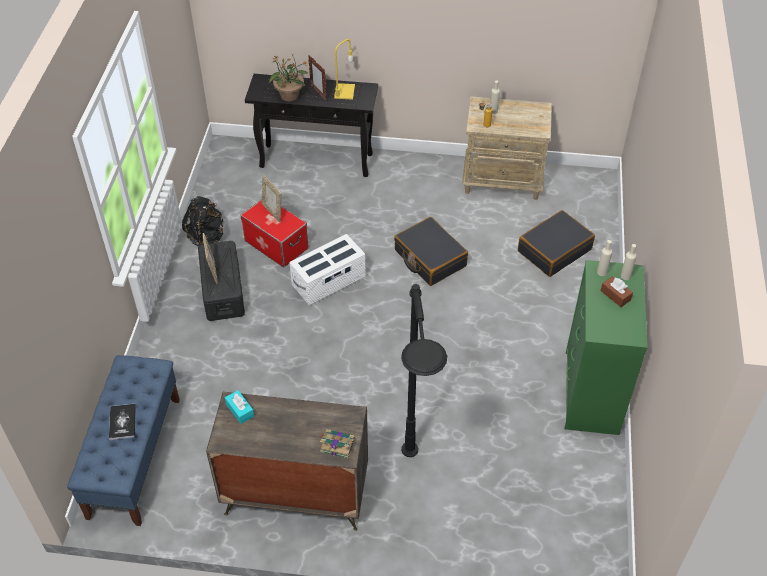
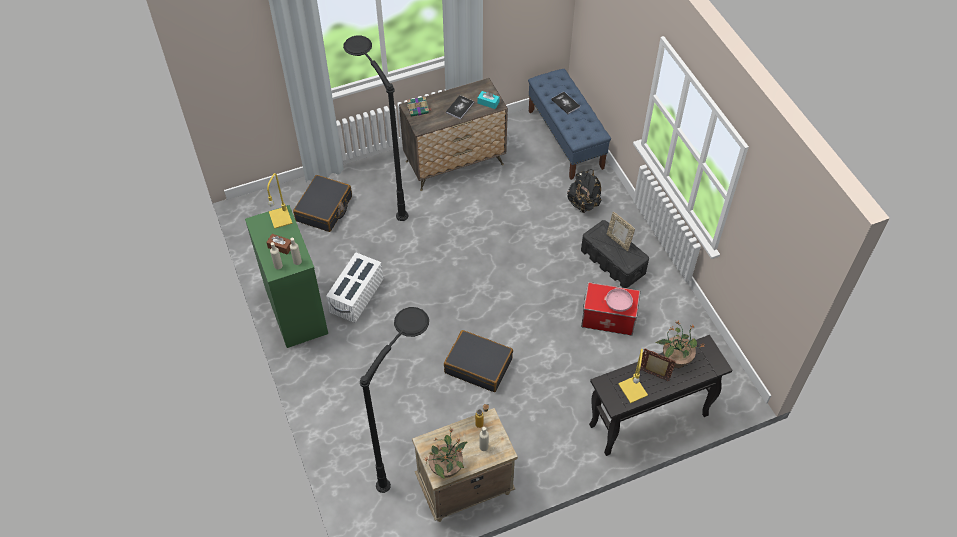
camera: 150 degrees right, 5 degrees up
black backpack [182,196,223,247] -> black backpack moved to [567,169,601,213]
picture frame [262,174,282,223] -> pink bowl [606,288,633,312]
white storage box [289,234,366,305] -> white storage box moved to [326,252,383,323]
black suitcase [518,210,595,277] -> black suitcase moved to [293,175,352,232]
none -> yellow table lamp [267,173,292,229]
none -> black floor lamp [360,307,429,493]
none -> potted plant [423,427,467,479]
none -> book [446,95,474,119]

